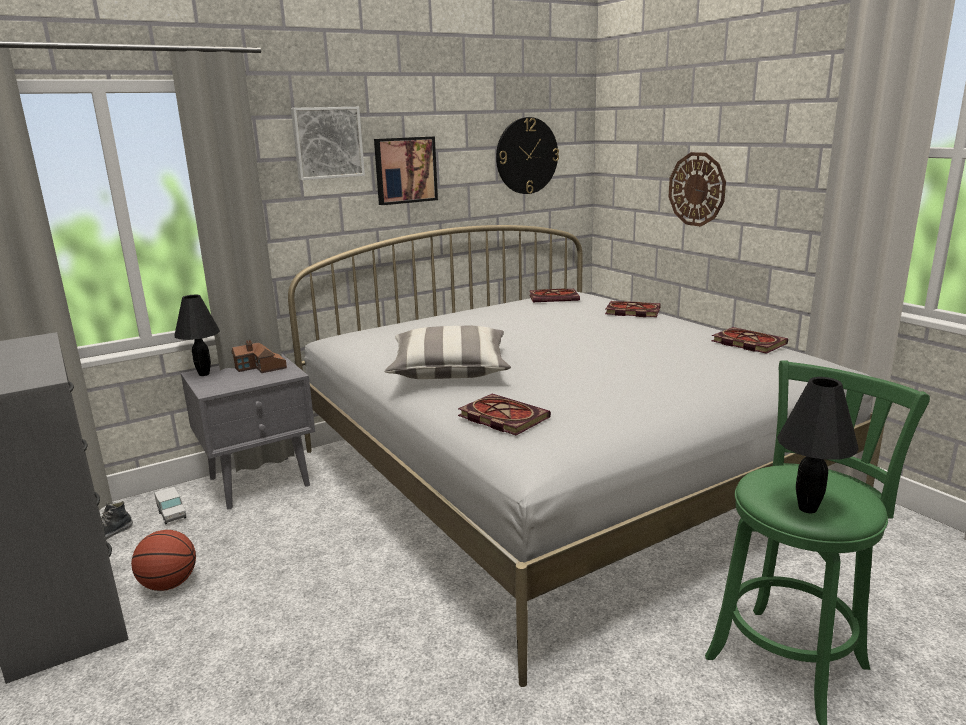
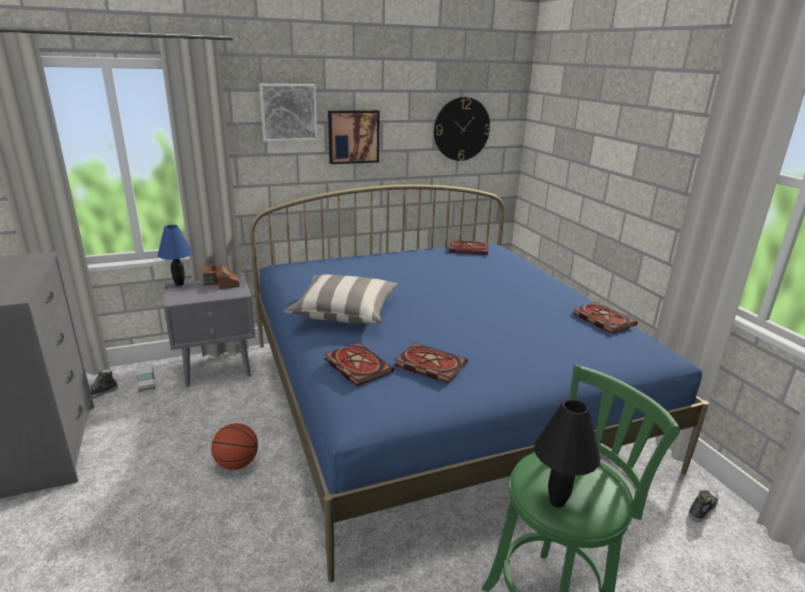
camera: 10 degrees right, 5 degrees up
basketball [131,530,196,591] -> basketball moved to [211,423,258,470]
black table lamp [174,295,220,376] -> blue table lamp [158,225,192,286]
white bed [288,225,885,687] -> blue bed [250,185,709,582]
book [605,301,661,317] -> book moved to [395,343,468,383]
wall clock [669,152,726,227] -> none
none -> shoe [688,490,719,522]

